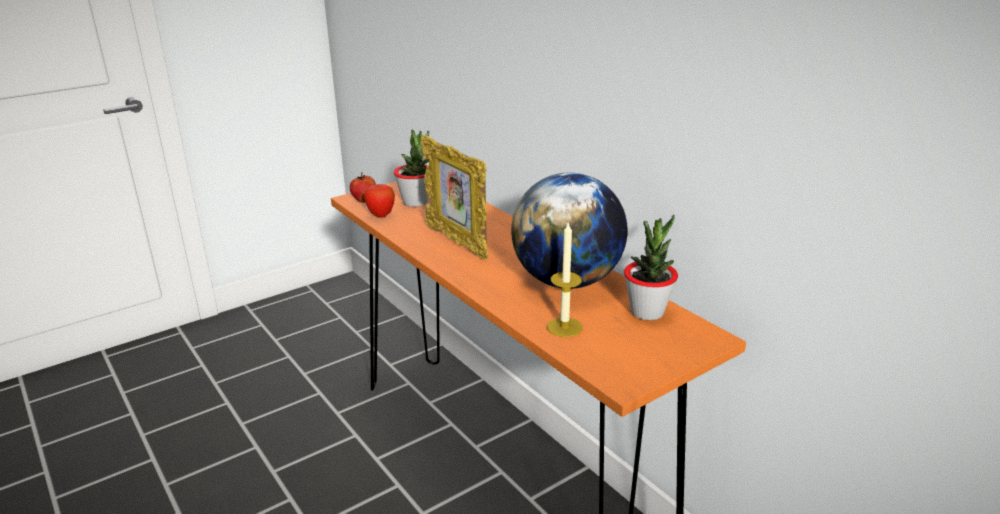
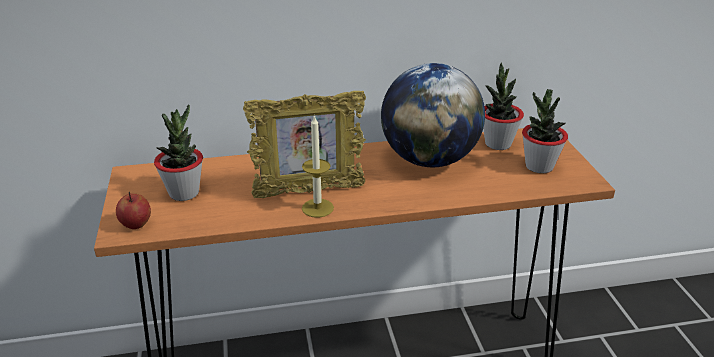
camera: 65 degrees left, 5 degrees up
apple [364,184,395,218] -> none
candle [547,223,582,337] -> candle moved to [302,115,334,218]
none -> potted plant [522,89,568,173]

